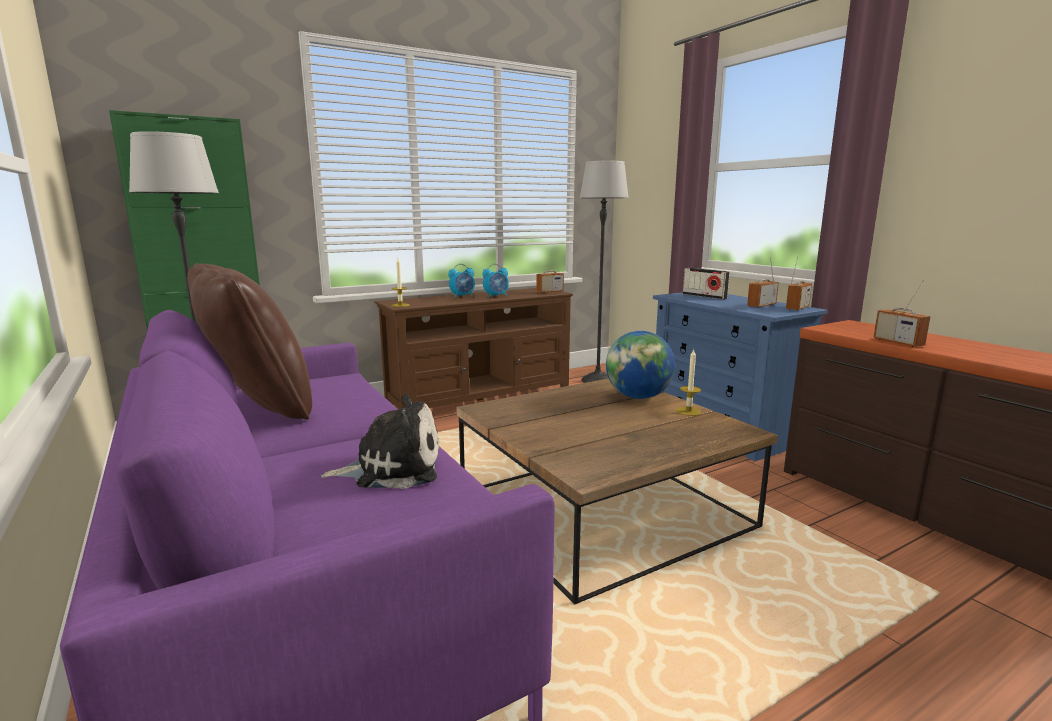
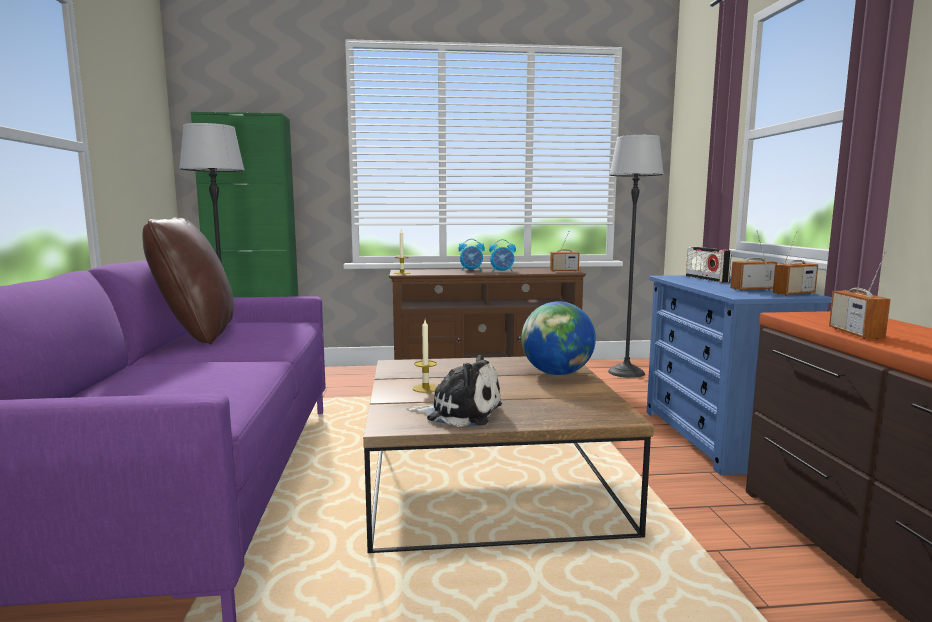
camera: 25 degrees right, 5 degrees down
plush toy [321,394,439,489] -> plush toy moved to [407,355,502,427]
candle [676,349,701,416] -> candle moved to [413,320,437,393]

